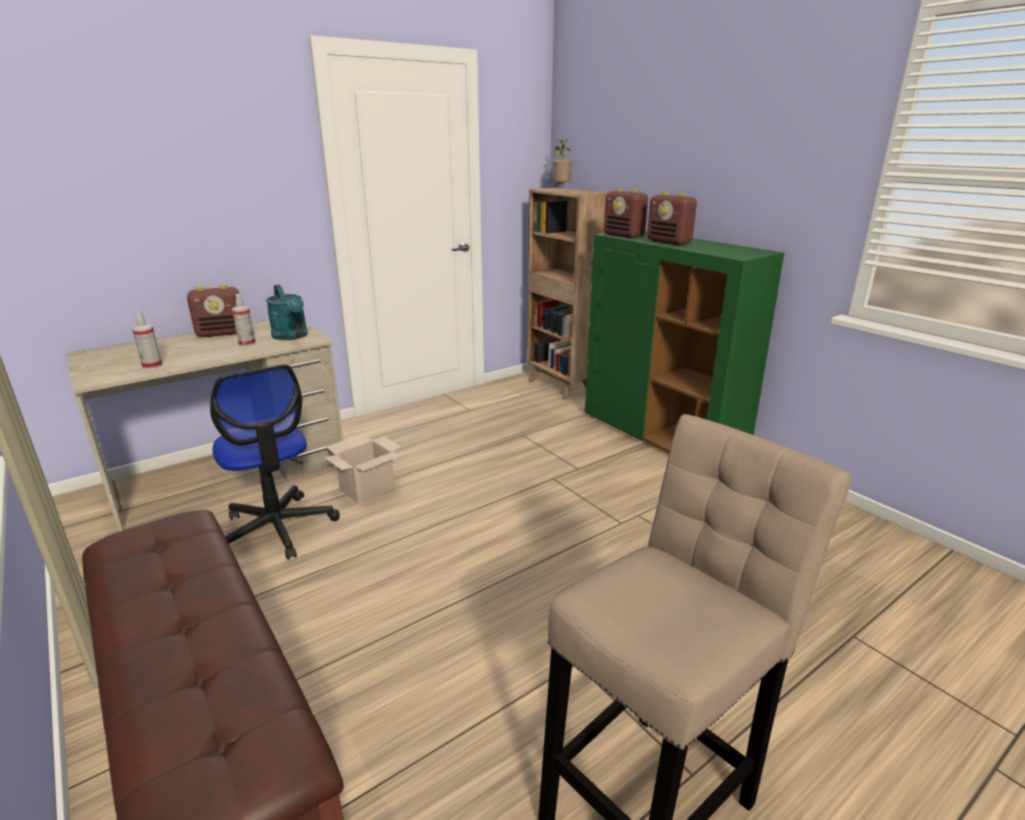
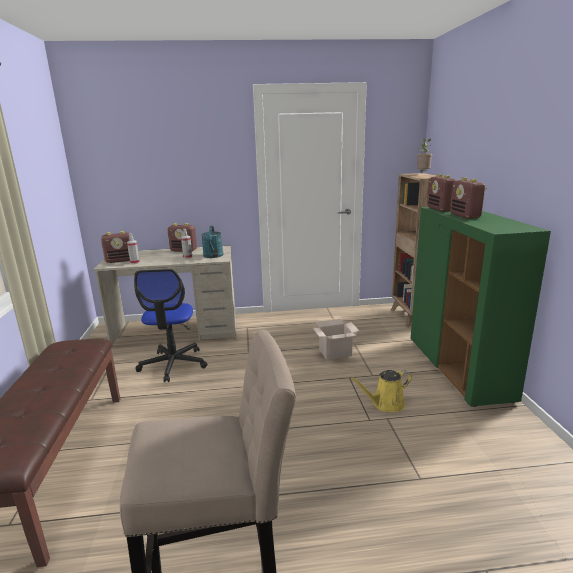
camera: 30 degrees right, 5 degrees down
cardboard box [324,434,401,504] -> cardboard box moved to [313,319,359,360]
none -> radio [101,231,130,263]
none -> yellow watering can [349,370,412,412]

